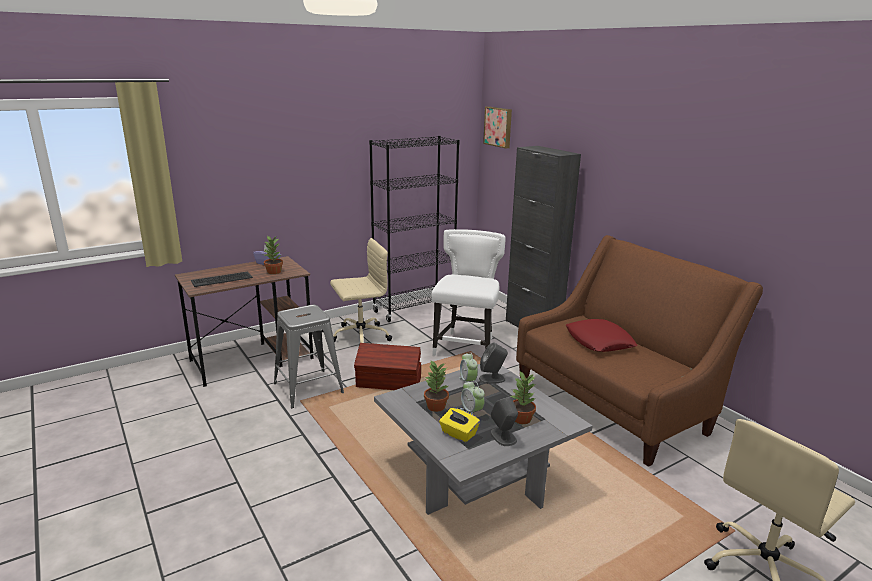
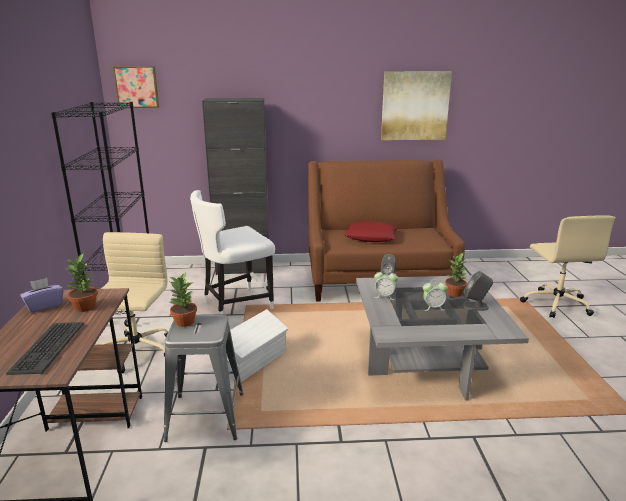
camera: 60 degrees left, 0 degrees up
brown storage box [354,343,421,390] -> white storage box [227,309,288,382]
potted plant [424,361,449,412] -> potted plant moved to [170,273,197,327]
white chair [431,229,506,356] -> white chair turned 75 degrees counterclockwise [190,190,275,314]
yellow tissue box [439,408,480,442] -> none
none -> picture [381,71,452,140]

